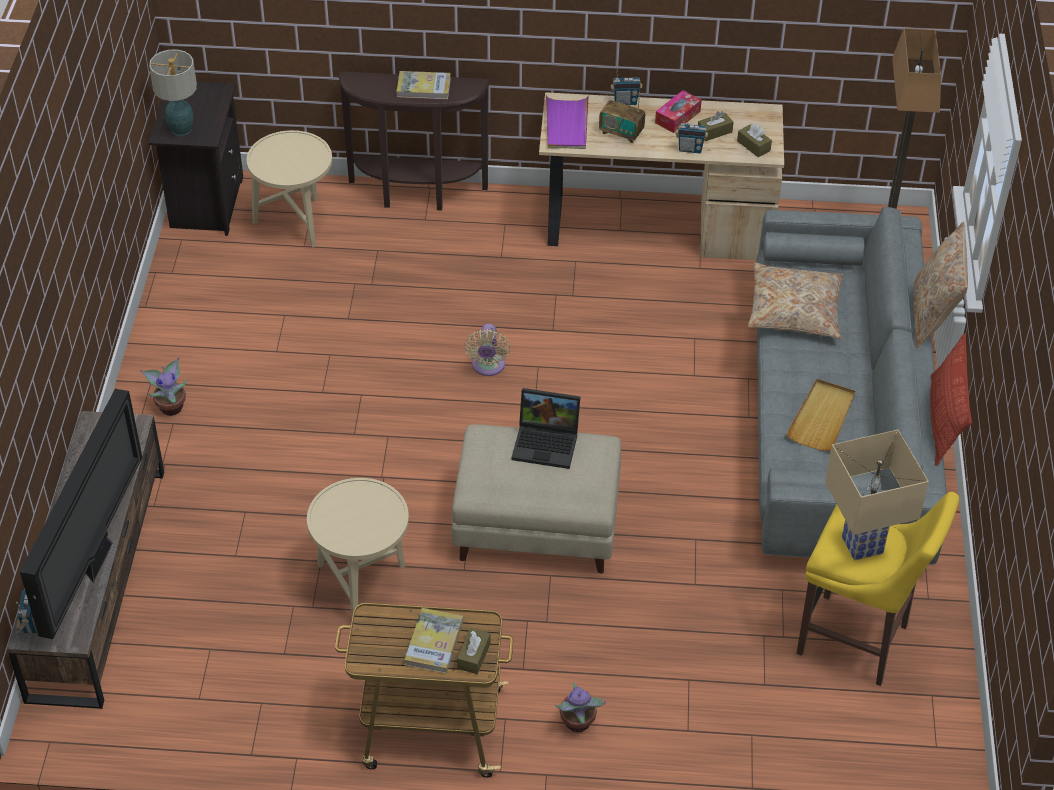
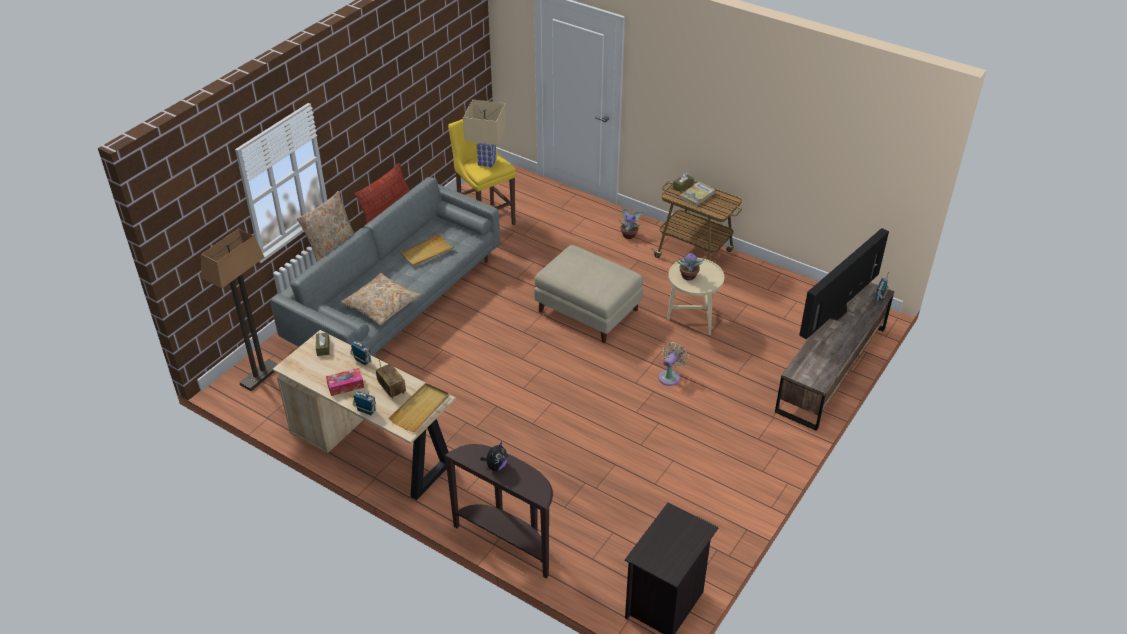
camera: 150 degrees left, 5 degrees down
potted plant [141,357,187,416] -> potted plant moved to [677,252,704,280]
table lamp [149,49,197,136] -> none
beige side table [247,130,332,248] -> none
book [396,71,451,99] -> plush toy [480,442,508,471]
beige fan [464,324,510,376] -> beige fan moved to [659,342,689,386]
laptop [512,388,580,469] -> none
purple tray [546,95,589,149] -> beige tray [389,383,449,432]
brown tissue box [698,111,734,141] -> none

